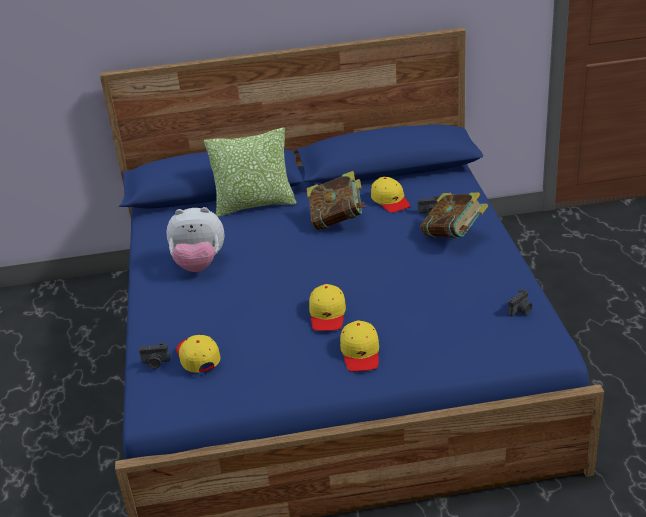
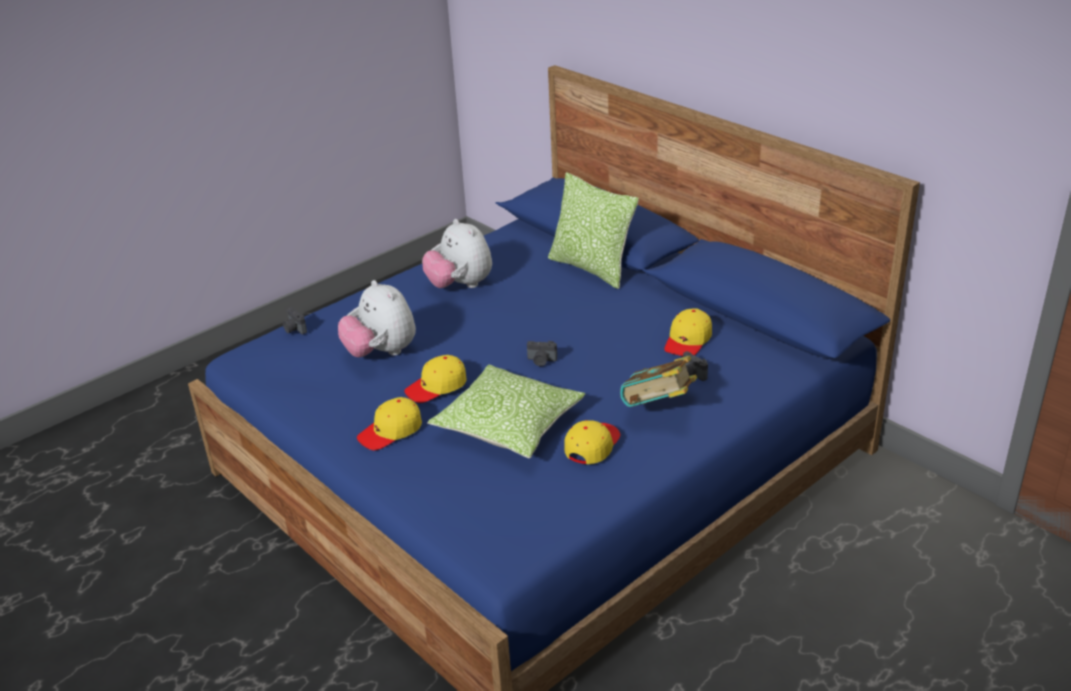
camera: 55 degrees right, 0 degrees up
yellow cap [176,335,221,373] -> yellow cap moved to [564,420,620,464]
book [307,171,366,230] -> none
camera [508,289,532,316] -> camera moved to [527,341,557,366]
none -> plush toy [338,280,416,358]
none -> pillow [427,364,586,458]

